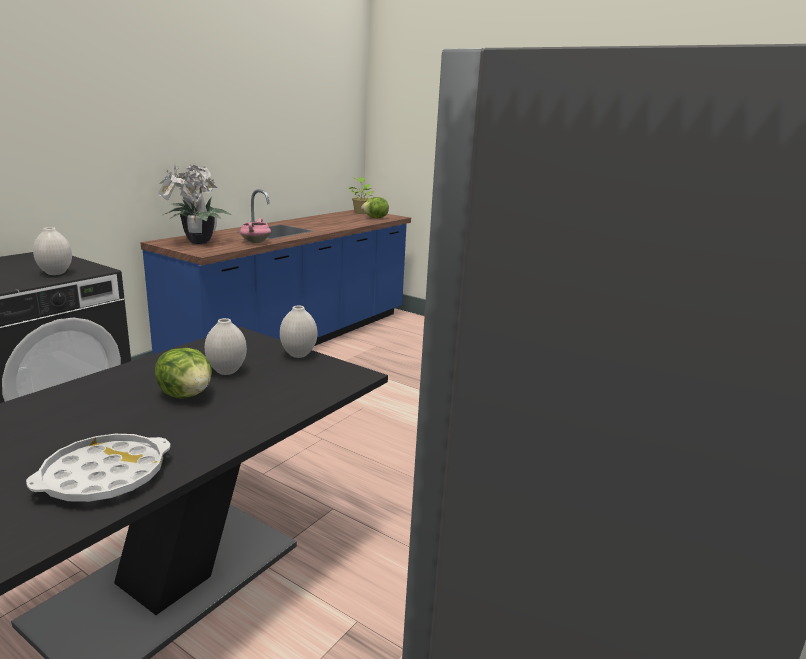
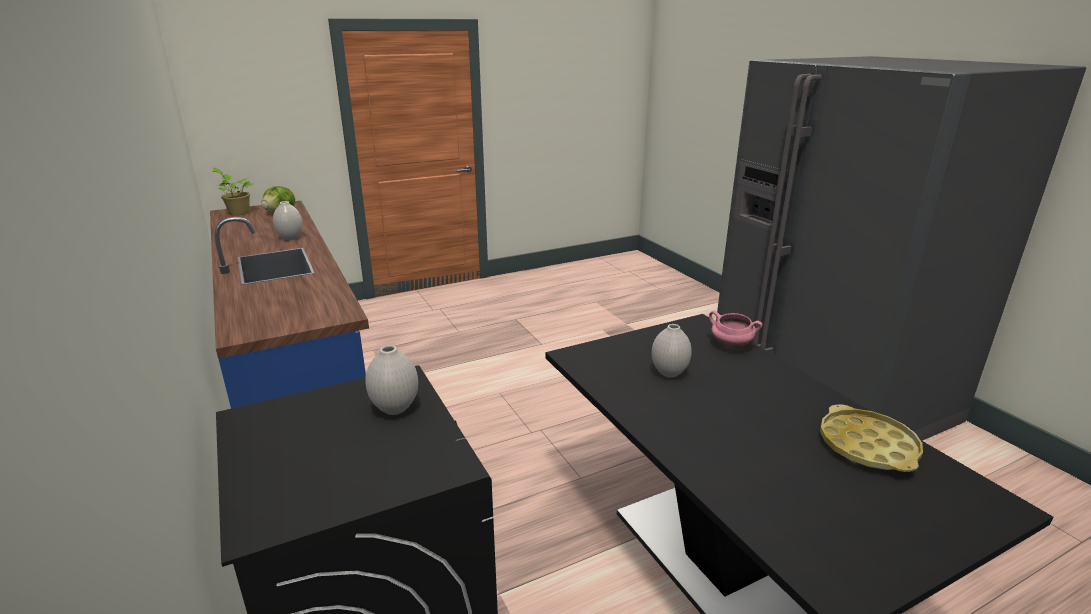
camera: 60 degrees left, 5 degrees up
white tray [26,434,171,502] -> yellow tray [820,404,923,472]
lettuce [155,348,212,399] -> none
potted plant [158,163,232,244] -> none
pink cooking pot [240,218,271,243] -> pink cooking pot moved to [709,310,762,348]
white vase [280,305,317,358] -> white vase moved to [273,201,303,240]

